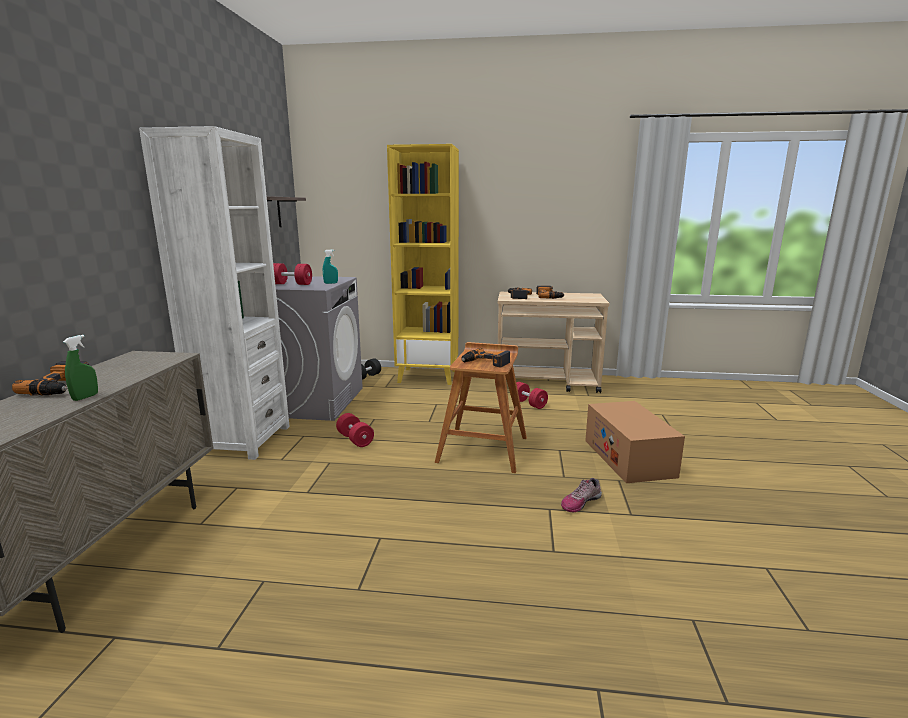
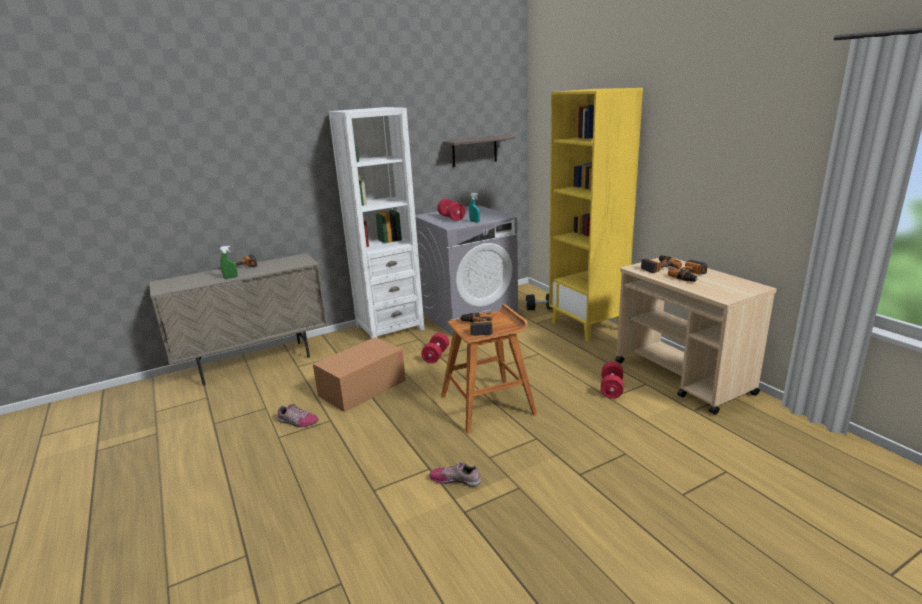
camera: 55 degrees right, 5 degrees up
cardboard box [585,401,685,483] -> cardboard box moved to [313,337,406,412]
none -> shoe [278,404,318,427]

